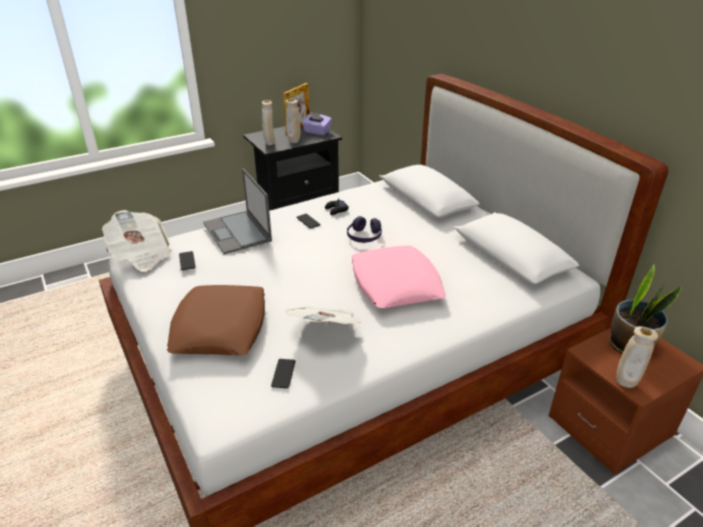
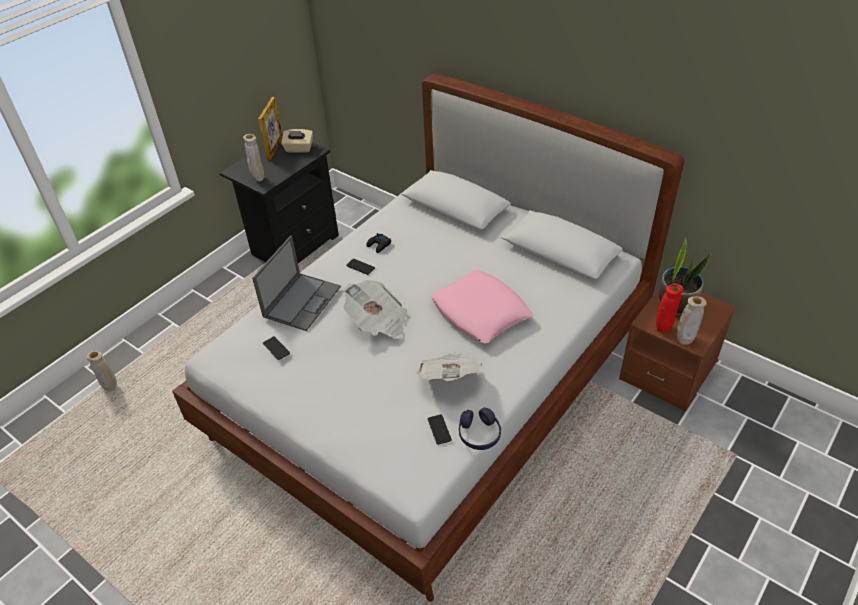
camera: 20 degrees left, 10 degrees up
newspaper [102,210,172,272] -> newspaper moved to [344,280,407,339]
brown pillow [167,285,265,356] -> none
laptop [203,168,272,254] -> laptop turned 105 degrees counterclockwise [252,235,341,331]
beige vase [285,99,300,143] -> beige vase moved to [86,351,117,391]
purple tissue box [302,112,332,135] -> beige tissue box [281,129,313,153]
purple headphones [347,216,382,243] -> purple headphones moved to [459,407,501,450]
none -> red vase [656,283,683,333]

